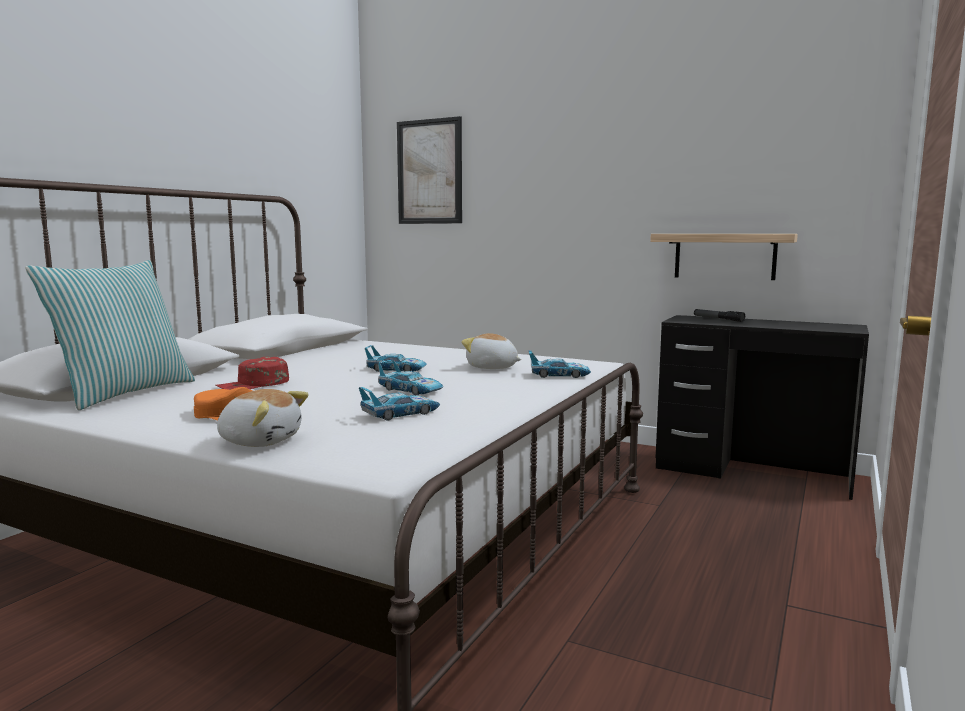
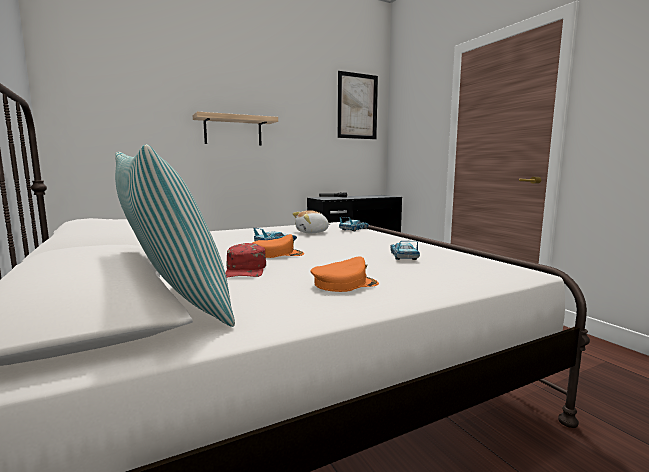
camera: 55 degrees left, 0 degrees up
plush toy [217,389,309,447] -> none
toy car [378,360,443,395] -> none
picture [397,116,462,224] -> picture moved to [338,71,378,139]
shelf [650,234,798,280] -> shelf moved to [193,112,278,145]
none -> orange cap [253,234,304,258]

